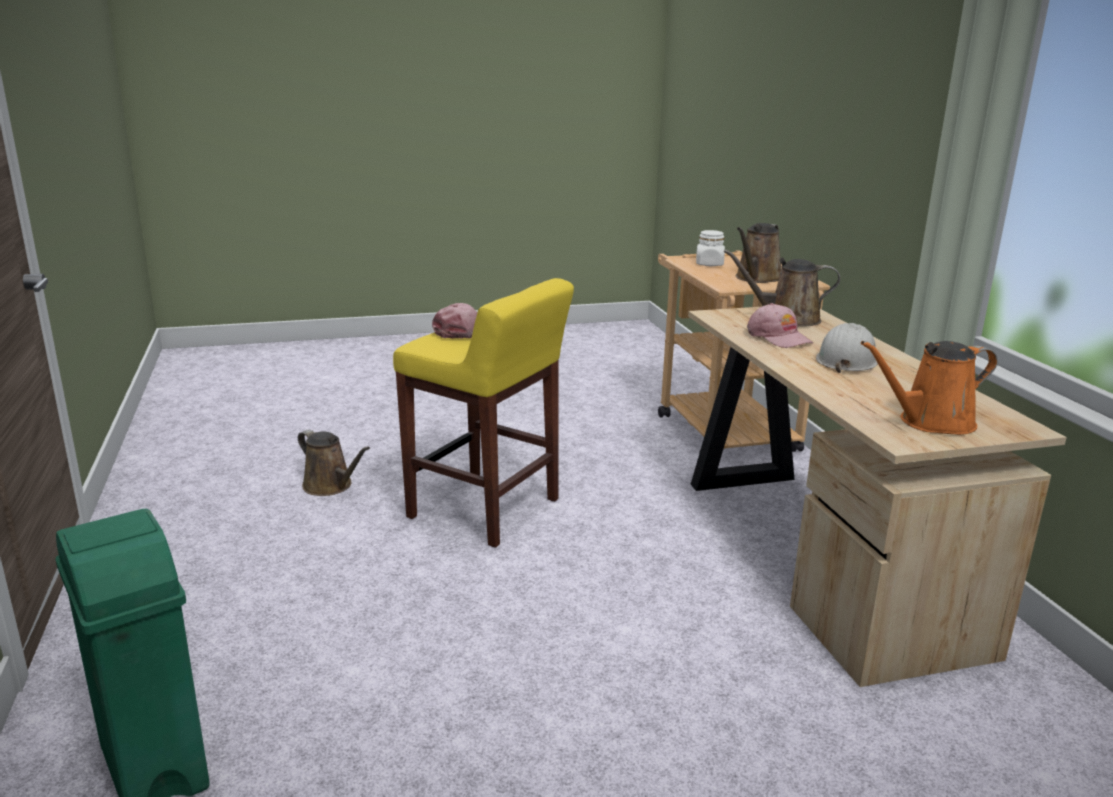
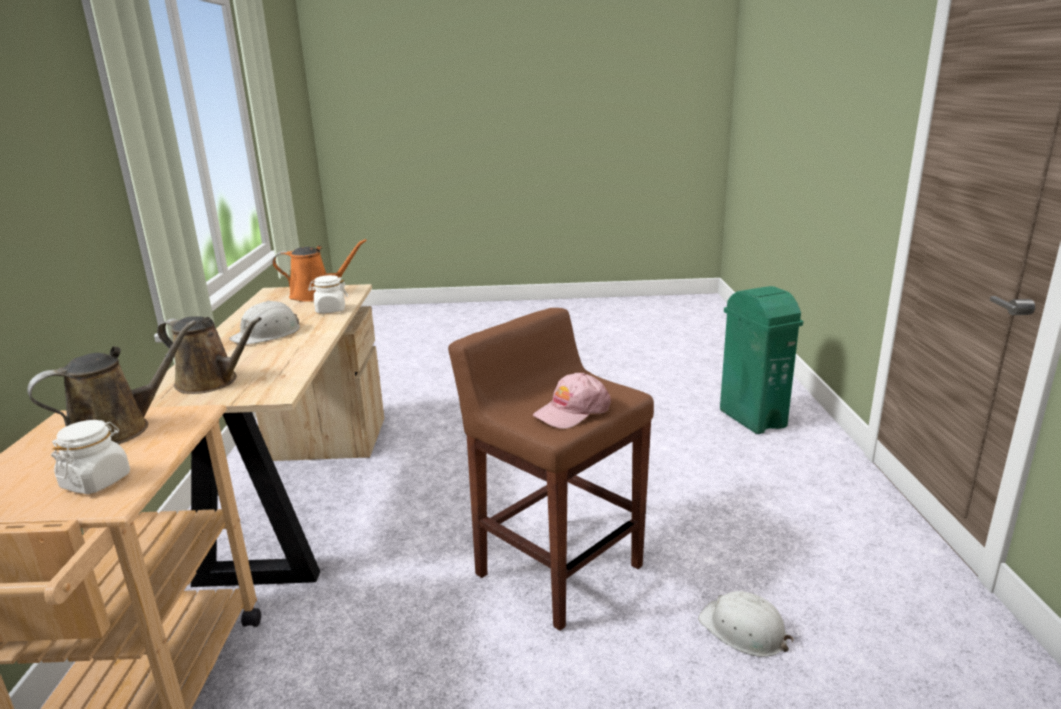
camera: 165 degrees left, 0 degrees up
brown watering can [298,429,370,496] -> white hard hat [698,591,794,657]
yellow stool [393,278,574,548] -> brown stool [448,308,654,631]
pink cap [747,303,813,348] -> none
none -> white jar [308,275,348,313]

